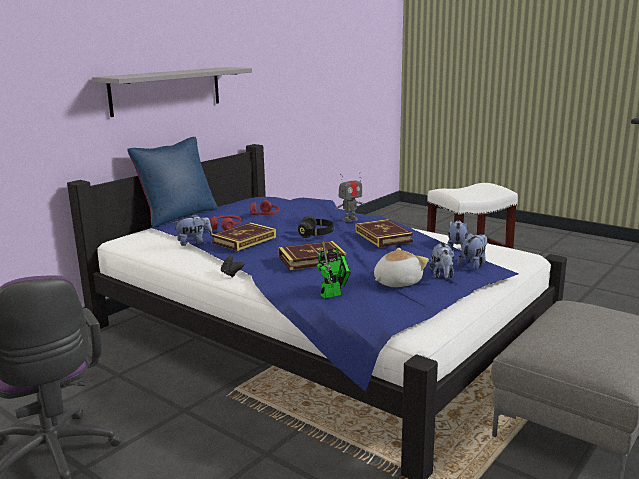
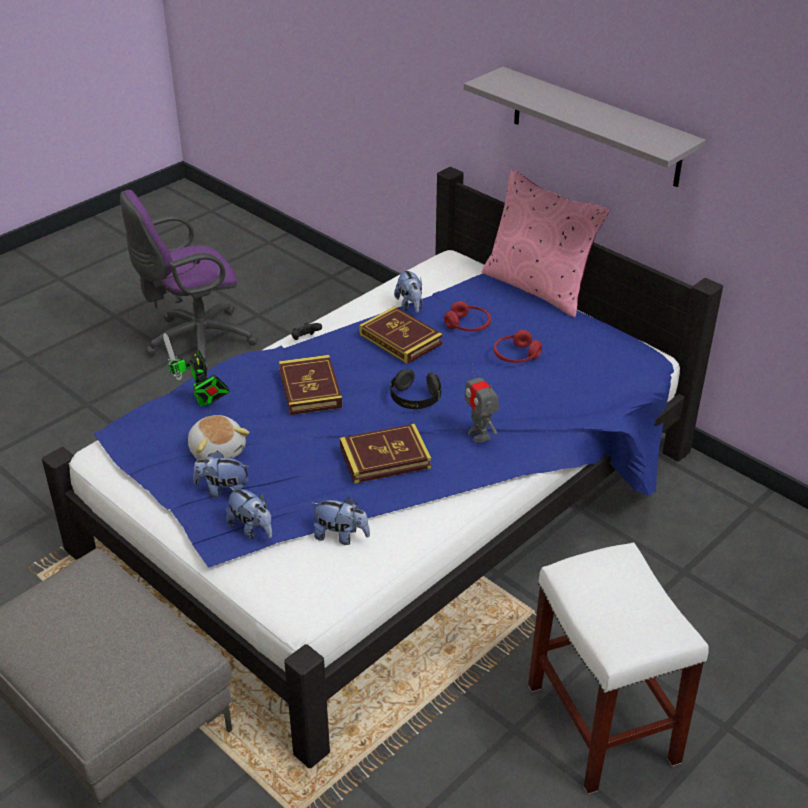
camera: 95 degrees right, 20 degrees up
blue pillow [127,137,218,228] -> pink pillow [482,170,609,317]

